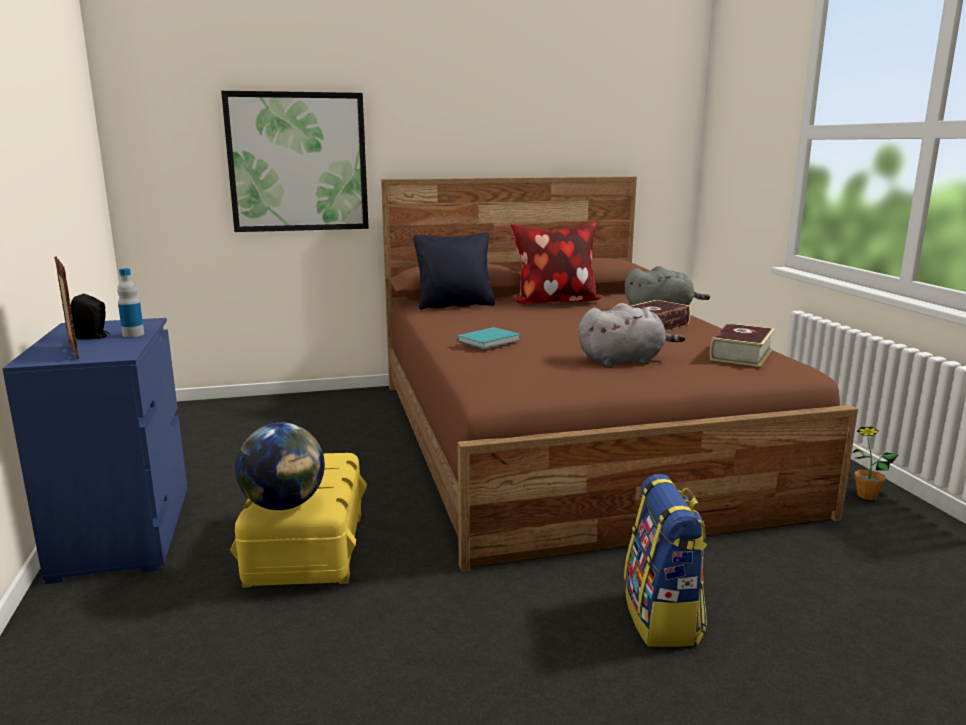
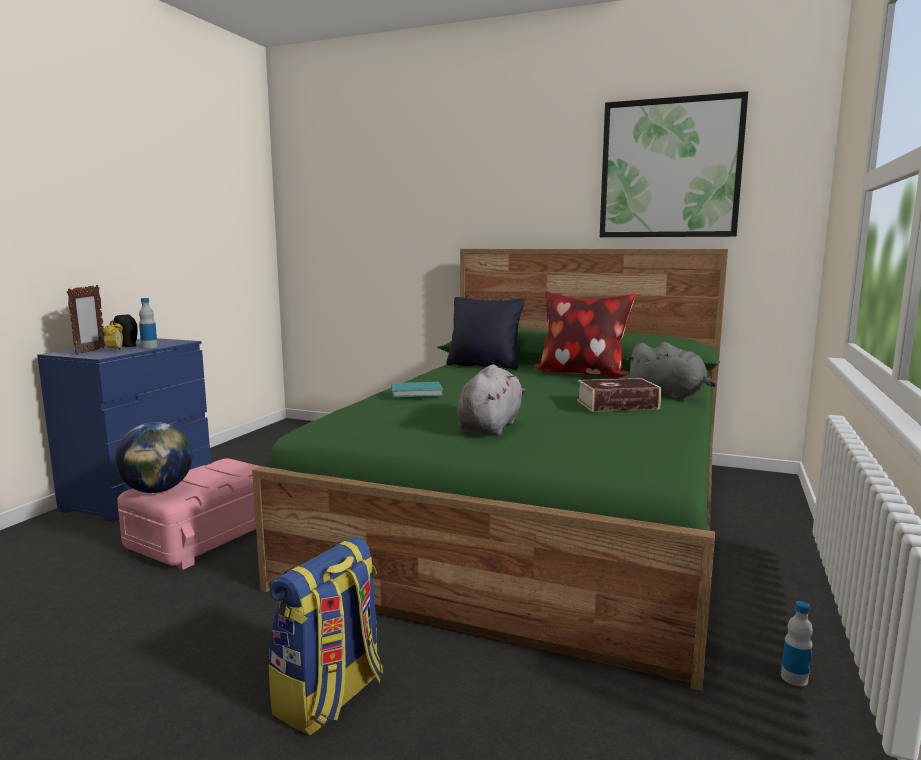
camera: 35 degrees right, 5 degrees down
picture [221,91,369,232] -> picture moved to [600,91,748,237]
yellow storage box [230,453,367,588] -> pink storage box [117,458,259,570]
brown bed [381,176,858,572] -> green bed [252,249,728,691]
grey plush toy [578,303,686,367] -> grey plush toy turned 90 degrees counterclockwise [457,364,526,436]
book [710,323,775,367] -> none
potted plant [852,427,899,500] -> bottle [781,601,813,686]
none -> alarm clock [103,320,123,352]

